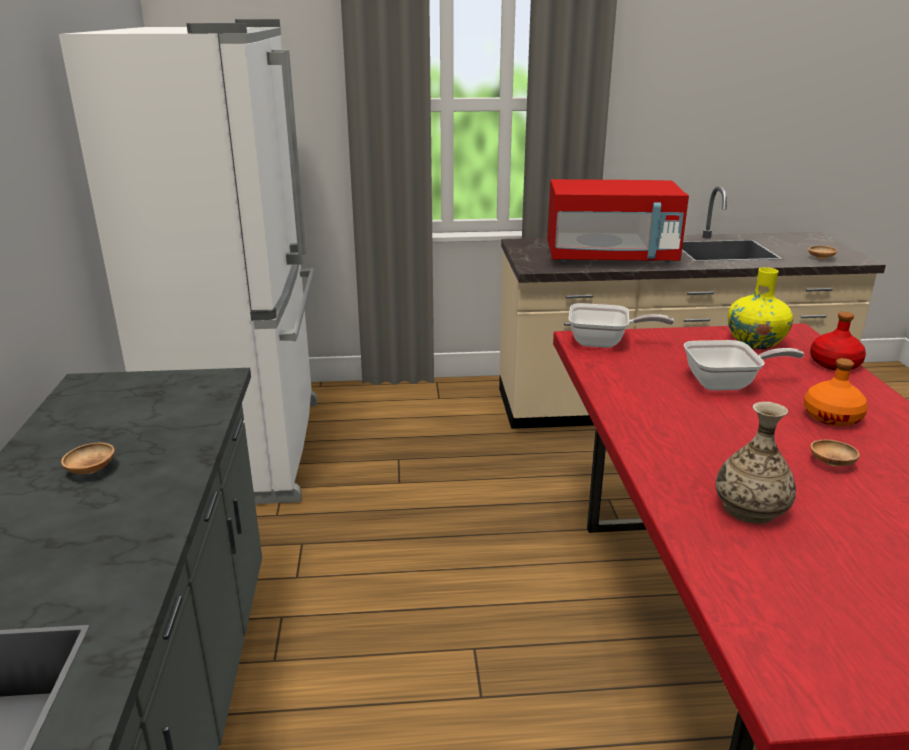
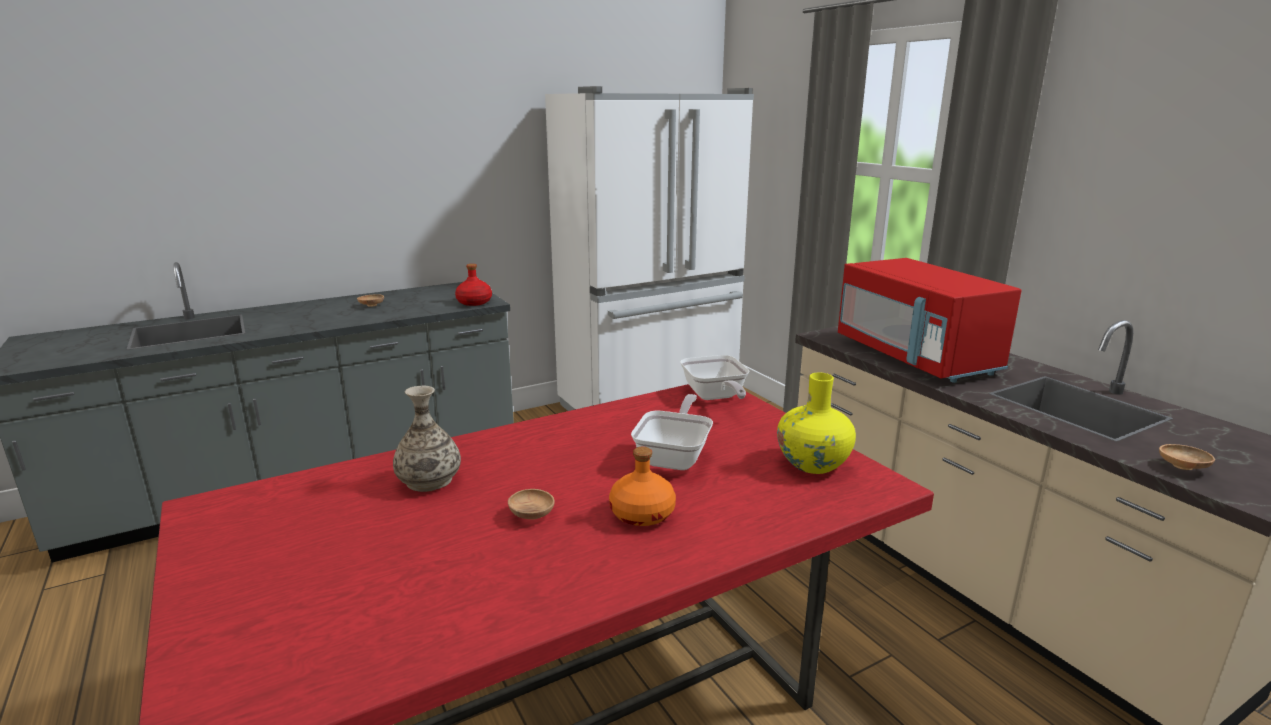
camera: 65 degrees right, 5 degrees down
frying pan [684,340,804,391] -> frying pan turned 135 degrees counterclockwise [631,394,713,470]
red bottle [810,312,866,370] -> red bottle moved to [455,264,492,306]

